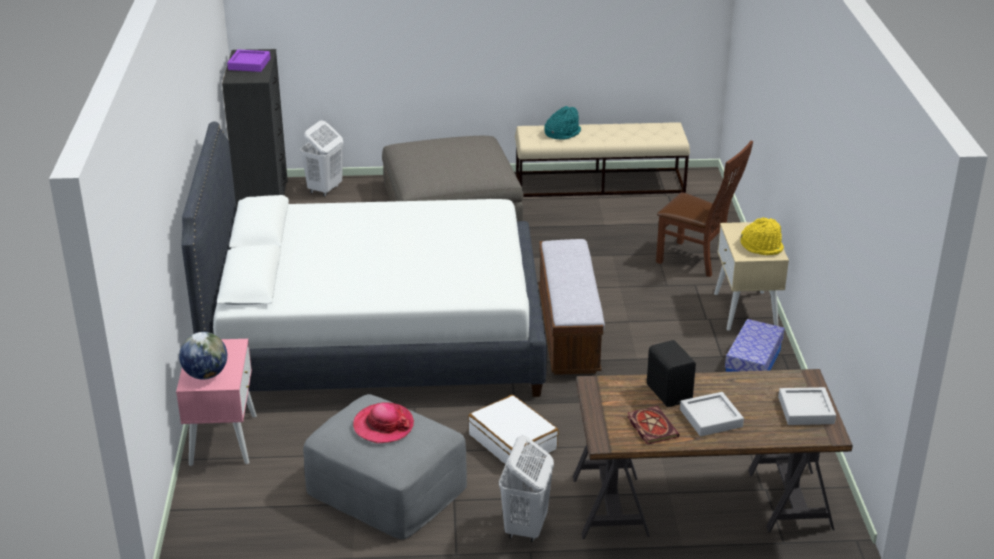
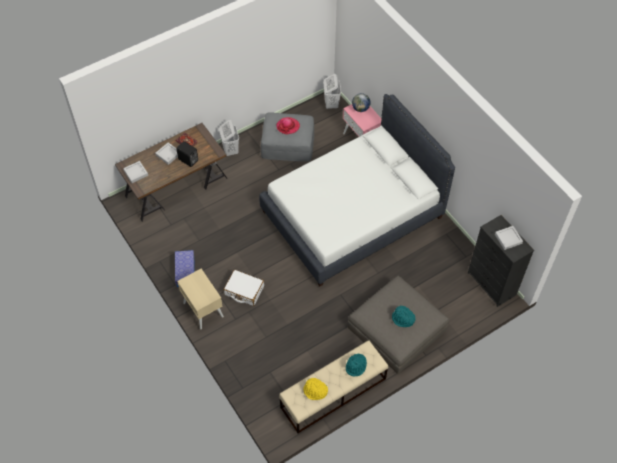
camera: 150 degrees right, 25 degrees up
purple tray [227,49,271,72] -> grey tray [495,226,523,250]
white laundry basket [300,121,343,197] -> white laundry basket moved to [323,74,341,109]
white suitcase [468,395,559,465] -> white suitcase moved to [223,269,264,306]
bench [539,239,605,375] -> none
brown chair [656,141,753,277] -> none
yellow hat [741,217,784,255] -> yellow hat moved to [303,378,328,400]
none -> turquoise hat [392,306,416,327]

